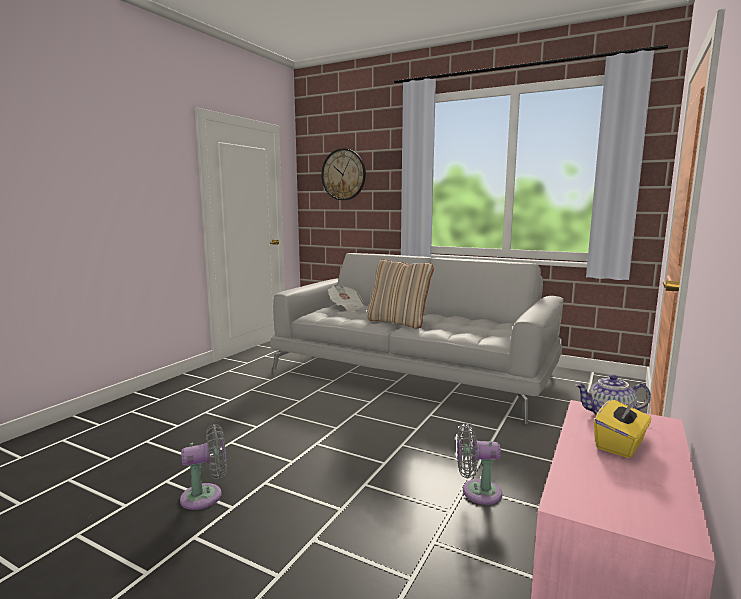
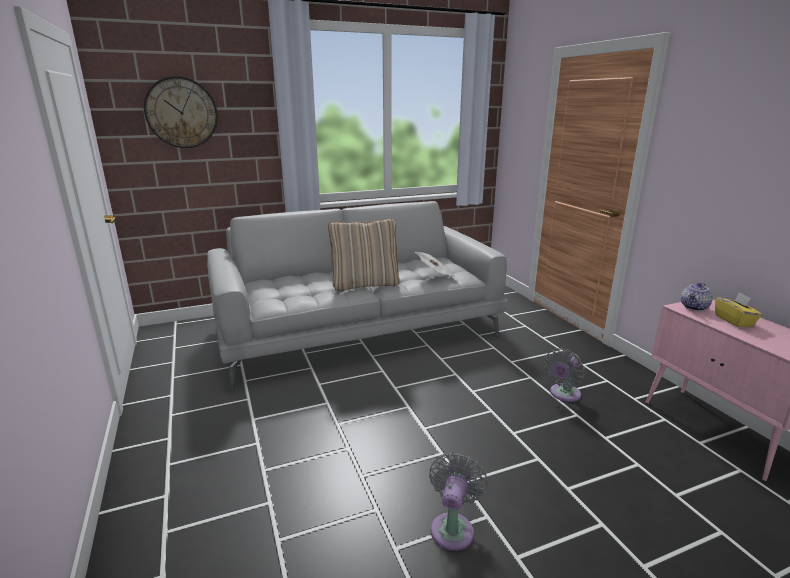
camera: 50 degrees left, 10 degrees up
newspaper [328,284,365,312] -> newspaper moved to [415,252,457,278]

